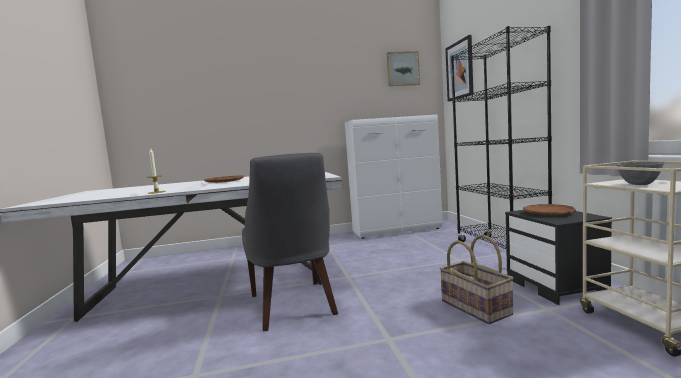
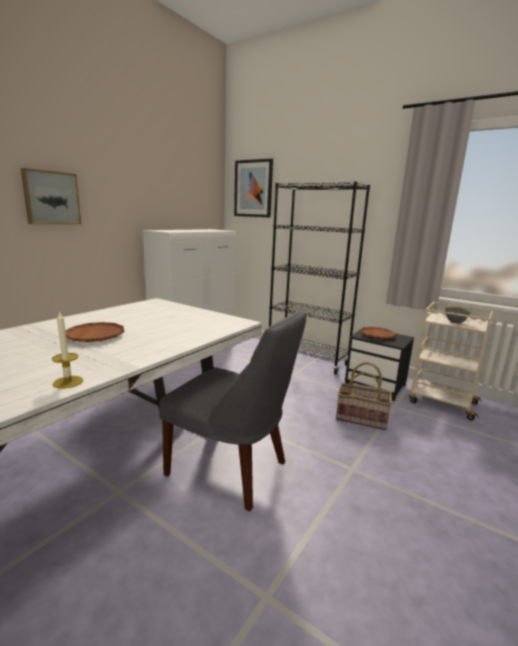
camera: 45 degrees left, 10 degrees up
picture [387,51,420,86] -> picture moved to [21,168,81,224]

